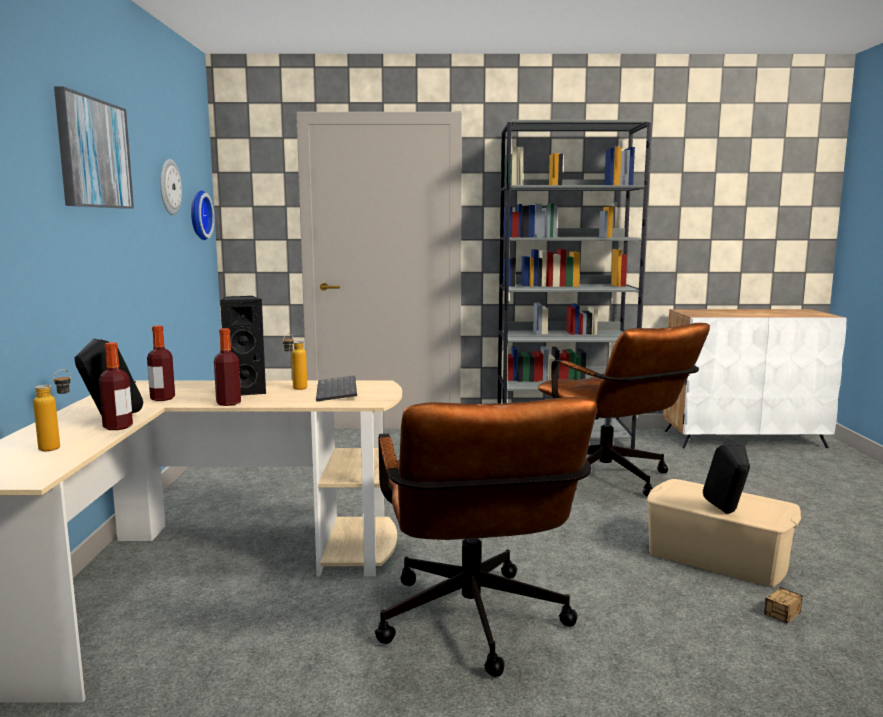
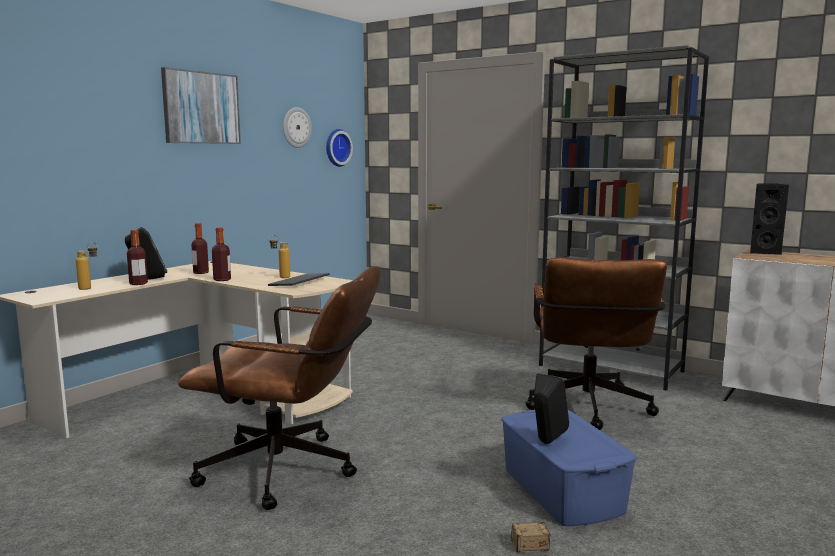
camera: 35 degrees right, 0 degrees up
black speaker [220,296,267,395] -> black speaker moved to [750,183,789,255]
brown office chair [375,397,597,677] -> brown office chair turned 105 degrees counterclockwise [178,266,381,510]
beige storage box [647,479,801,587] -> blue storage box [501,410,637,526]

